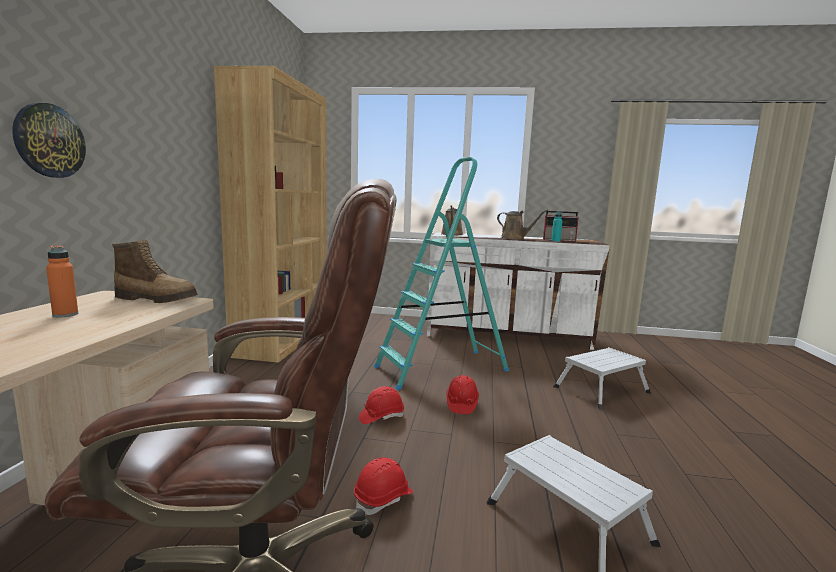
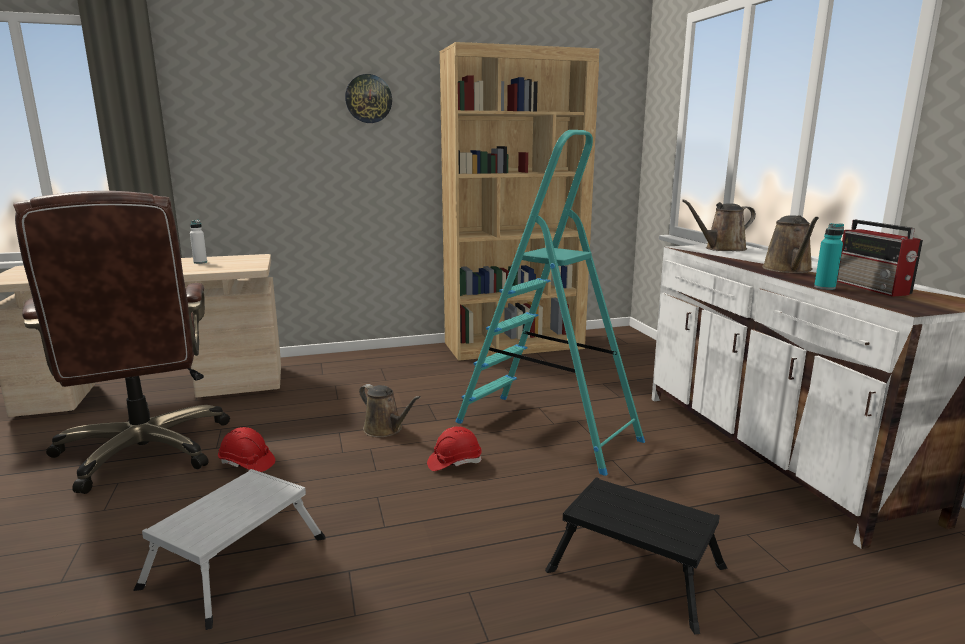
camera: 65 degrees right, 5 degrees up
wall clock [12,103,86,178] -> wall clock moved to [345,74,392,123]
orange bottle [46,245,78,317] -> white bottle [190,220,207,264]
boot [112,240,198,303] -> none
red hard hat [359,386,404,424] -> brown watering can [359,384,421,437]
white step ladder [553,347,651,410] -> black step ladder [545,477,728,635]

